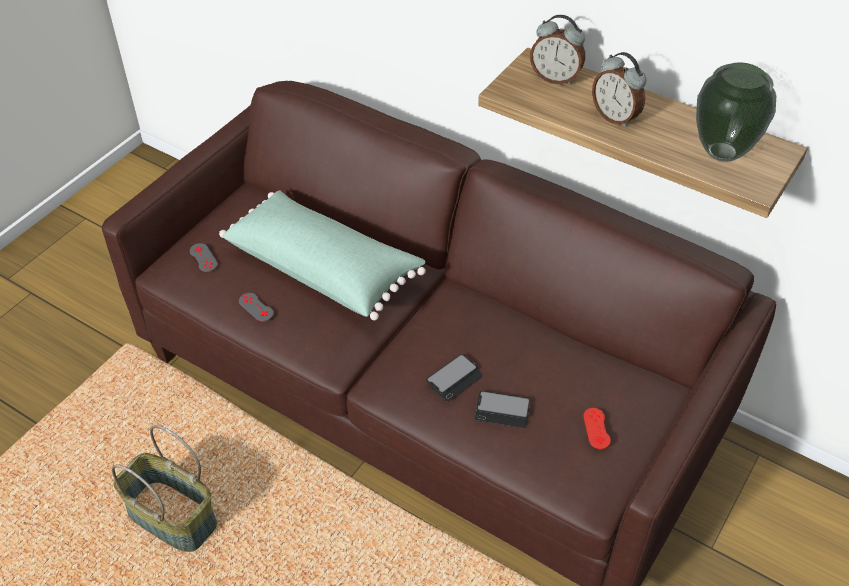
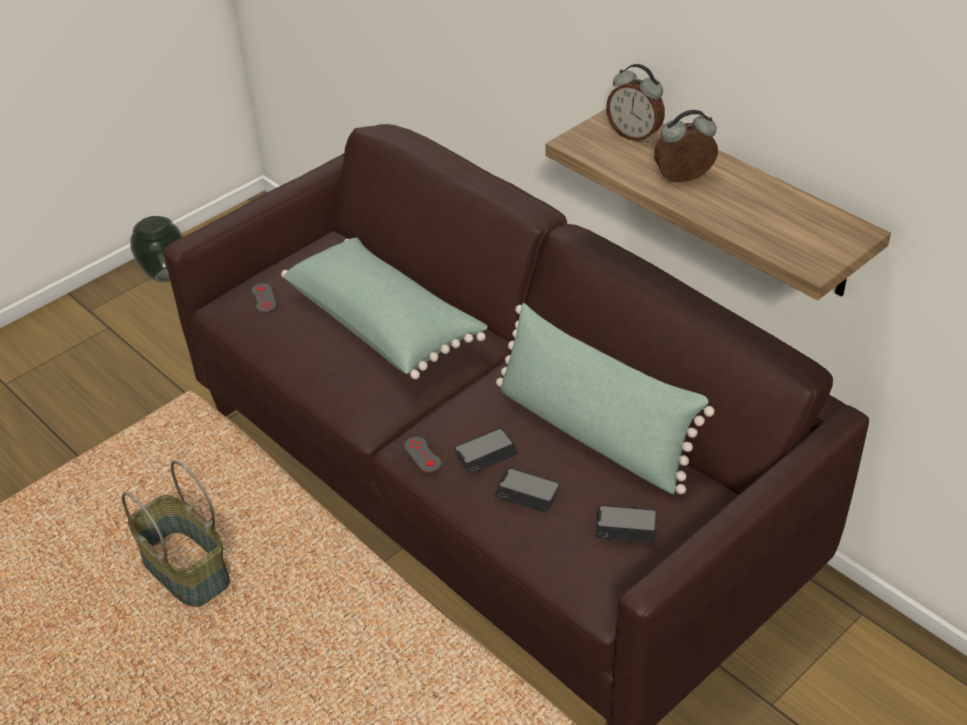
camera: 15 degrees right, 5 degrees down
grey game controller [239,293,274,322] -> grey game controller moved to [404,437,441,472]
red game controller [583,408,611,449] -> phone [595,505,657,543]
alarm clock [592,52,646,128] -> alarm clock turned 105 degrees clockwise [654,110,718,182]
vase [696,62,776,162] -> vase moved to [131,216,183,282]
none -> green pillow [496,303,714,494]

